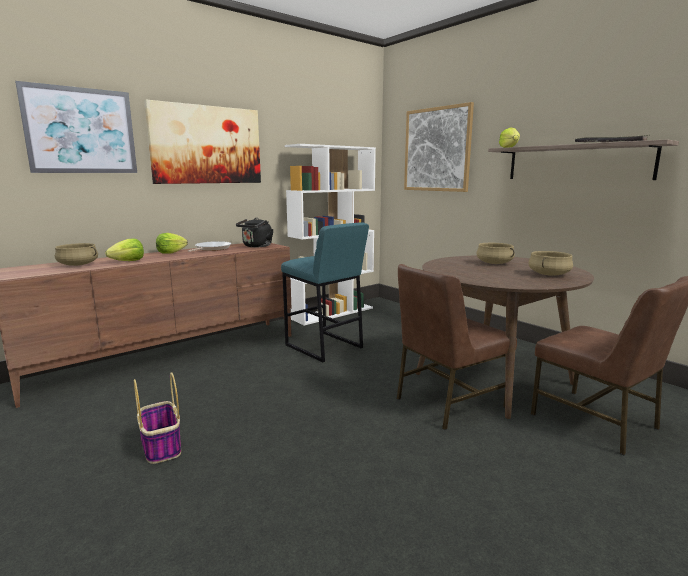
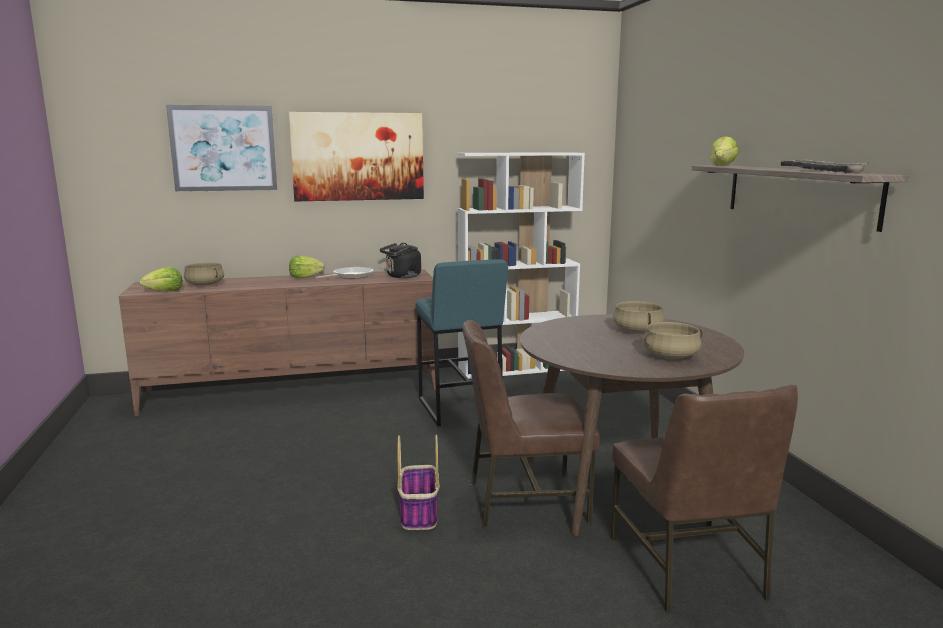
camera: 25 degrees right, 0 degrees up
lettuce [105,238,144,261] -> lettuce moved to [140,267,183,291]
basket [134,372,181,464] -> basket moved to [397,435,439,530]
picture [404,102,474,192] -> none

